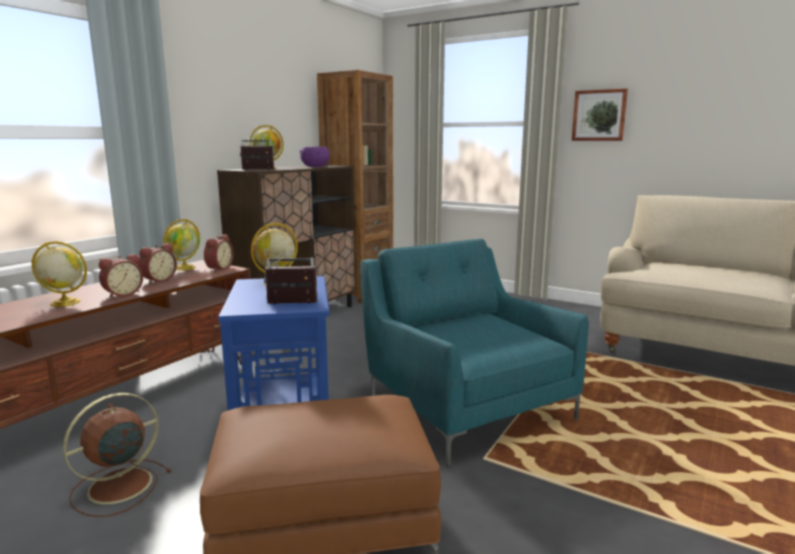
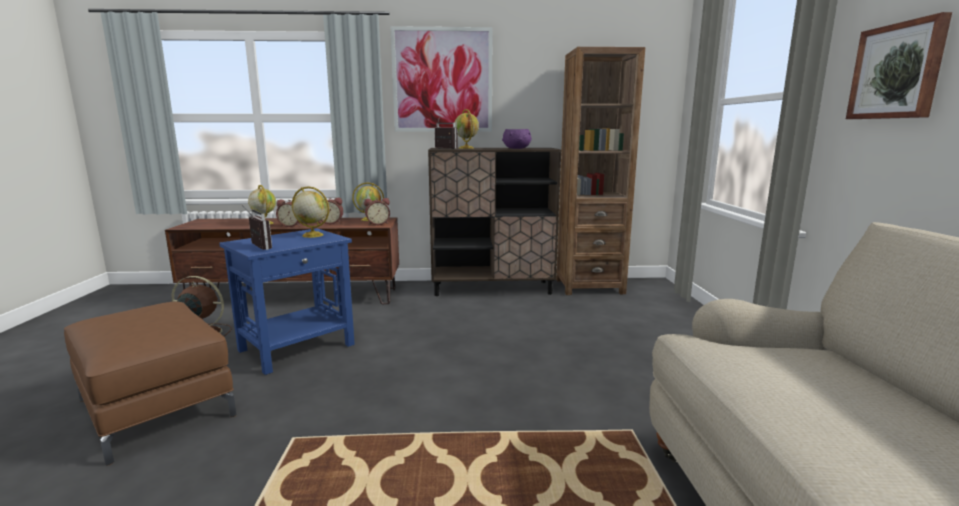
camera: 55 degrees right, 0 degrees up
turquoise armchair [360,239,588,467] -> none
none -> picture [390,26,493,132]

